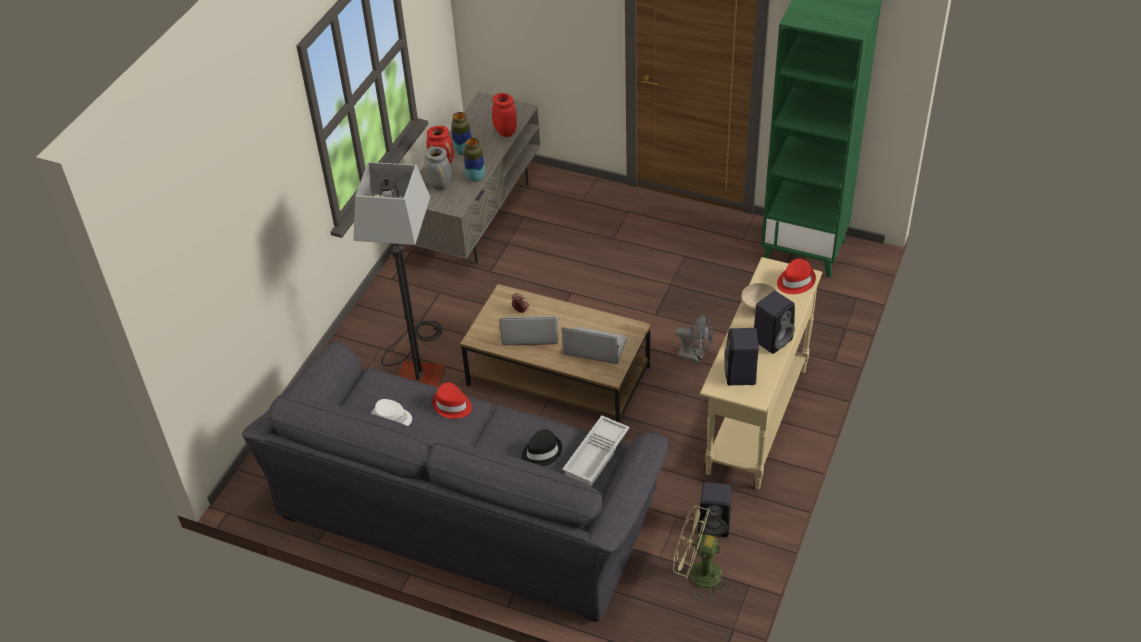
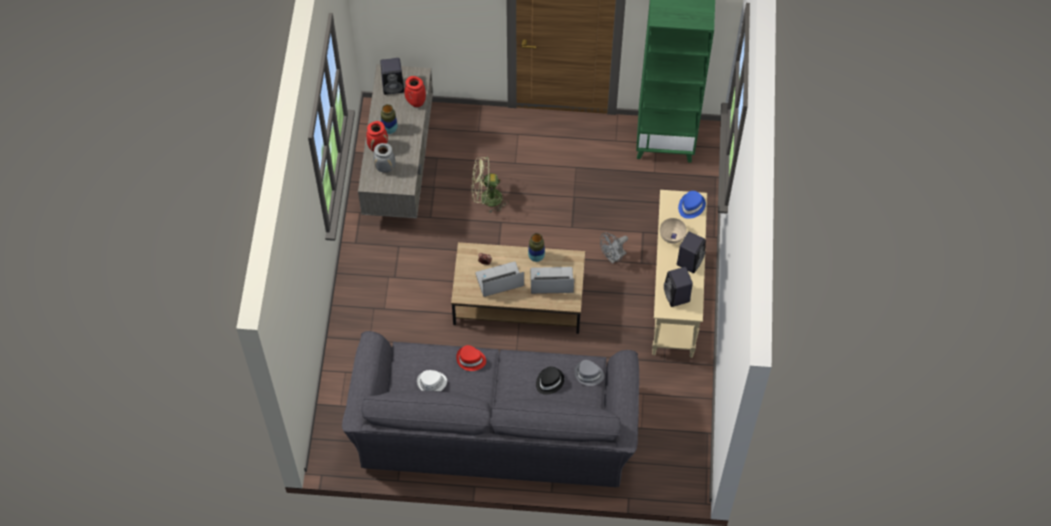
camera: 20 degrees left, 15 degrees up
floor lamp [353,162,445,388] -> none
vase [464,138,485,182] -> vase moved to [528,233,545,262]
white tray [562,415,630,486] -> grey hat [574,360,604,386]
green fan [673,506,730,598] -> green fan moved to [472,157,508,213]
grey fan [674,314,713,363] -> grey fan turned 135 degrees clockwise [600,232,628,264]
black speaker [698,482,732,537] -> black speaker moved to [380,58,404,95]
red hat [777,259,816,294] -> blue hat [678,191,706,219]

